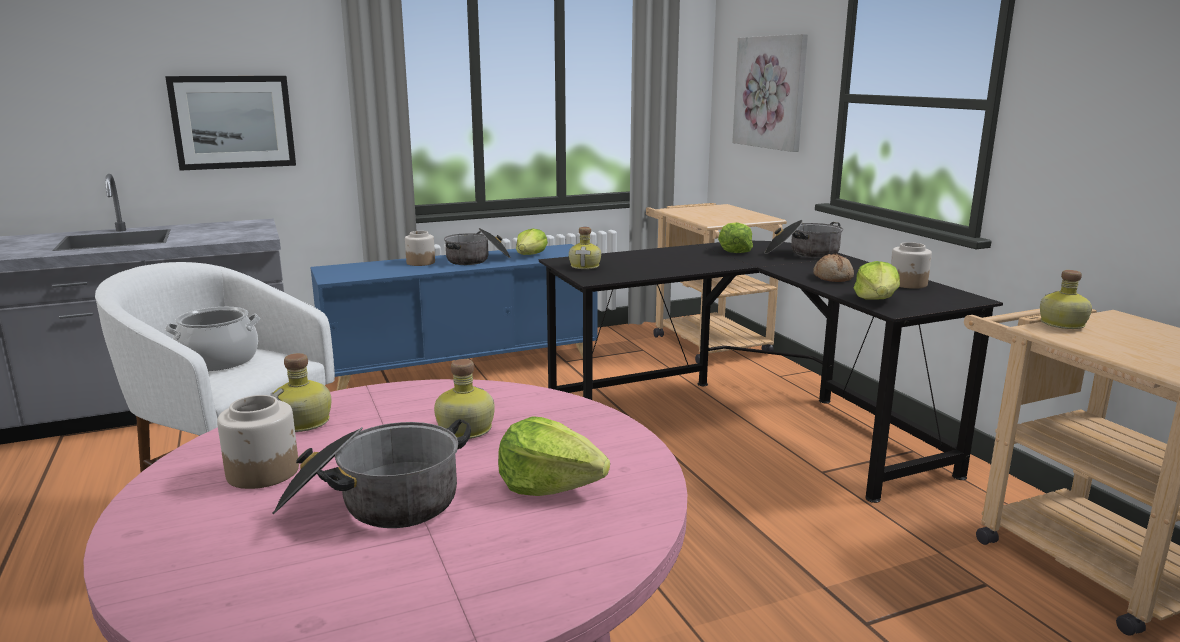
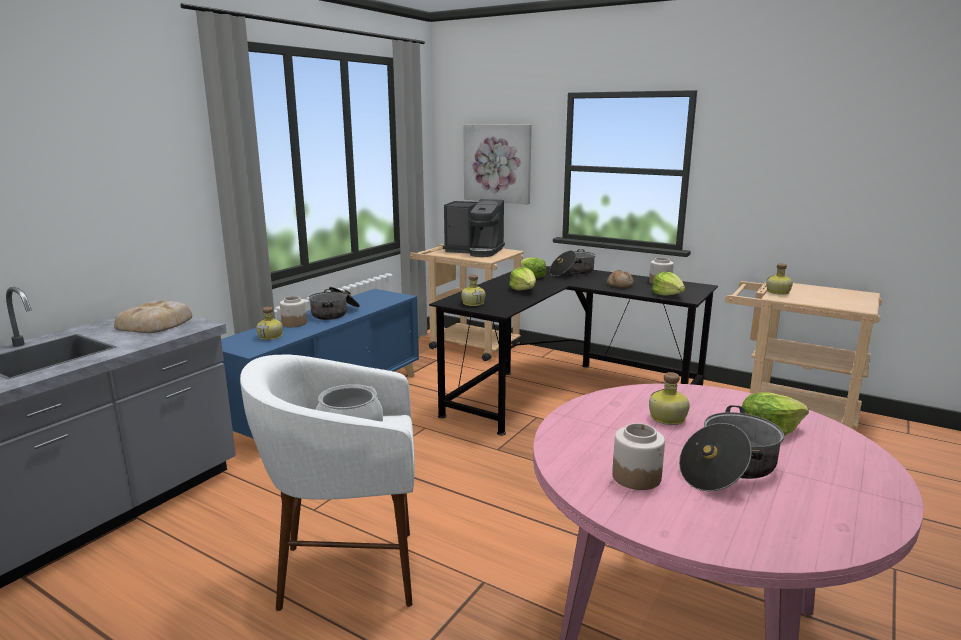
camera: 35 degrees left, 0 degrees up
picture [165,76,296,171] -> none
bottle [270,353,331,432] -> bottle moved to [256,307,283,340]
lettuce [516,228,548,255] -> lettuce moved to [509,267,536,291]
none -> bread [114,301,192,333]
none -> coffee machine [443,199,505,257]

